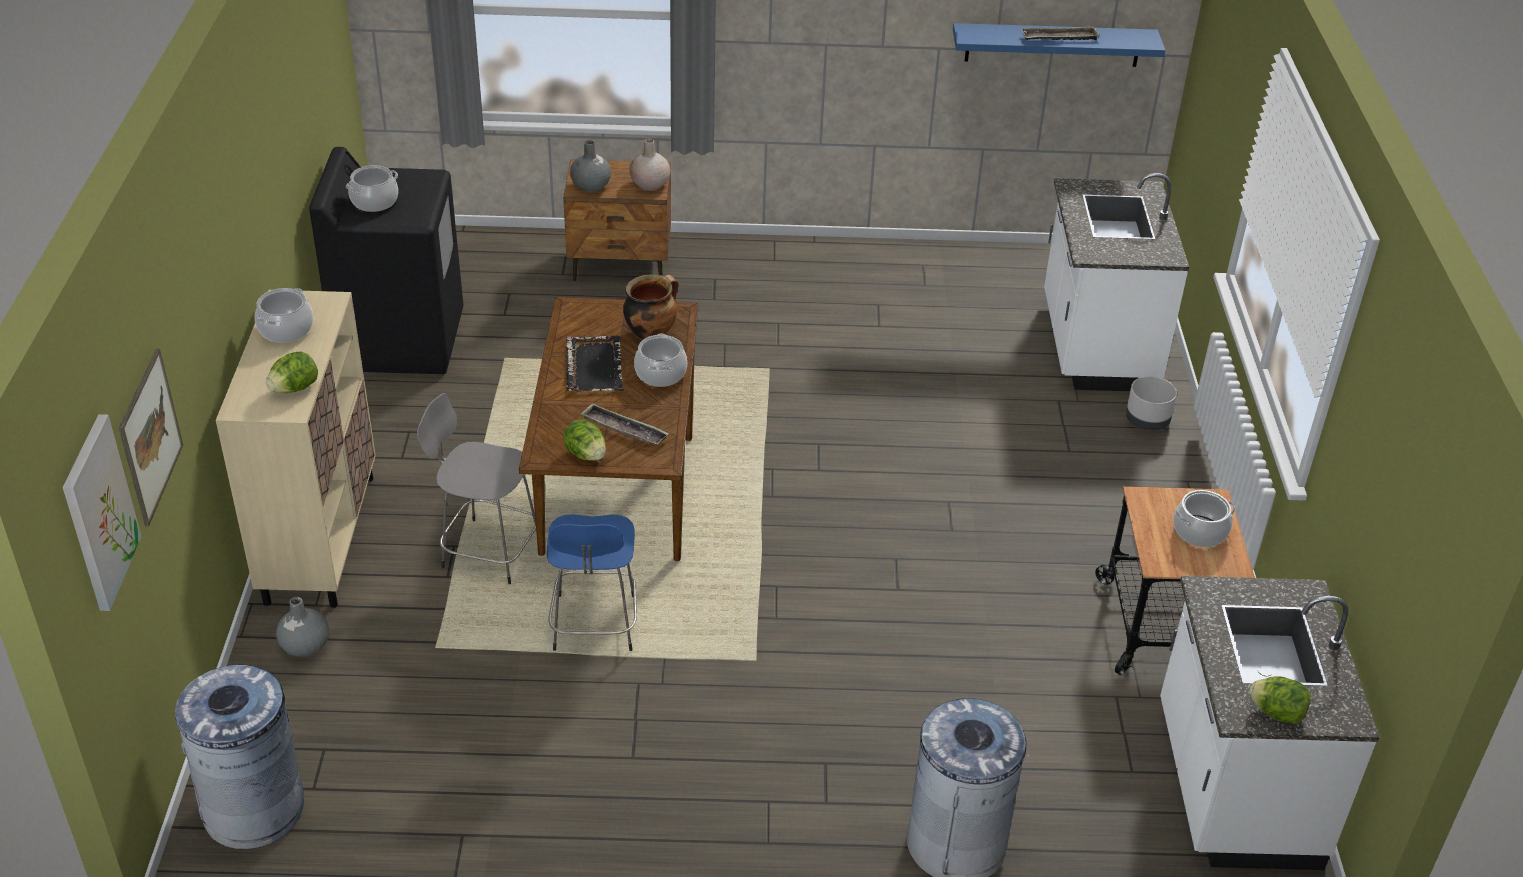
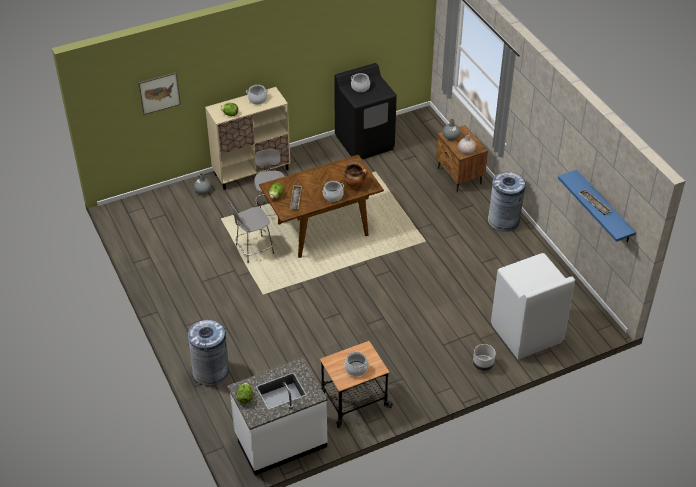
camera: 65 degrees right, 5 degrees up
picture [63,414,142,611] -> none
grey trash can [175,664,304,850] -> grey trash can moved to [488,172,526,231]
blue stool [547,514,637,651] -> grey stool [228,201,274,263]
black tray [566,335,623,391] -> none
white counter [1044,173,1189,391] -> white washing machine [491,253,575,360]

